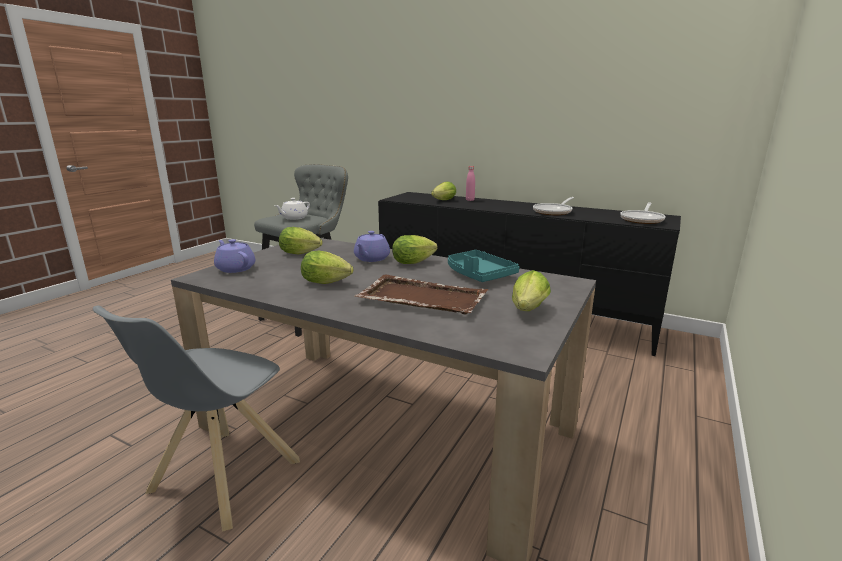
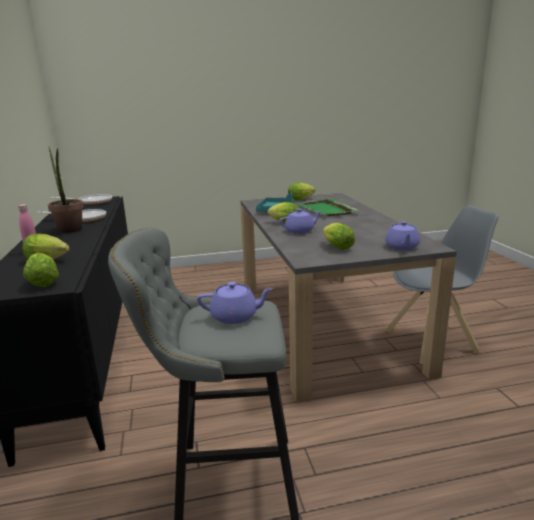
camera: 130 degrees left, 0 degrees up
white teapot [274,198,310,220] -> purple teapot [197,282,273,324]
lettuce [301,251,353,284] -> lettuce moved to [23,253,59,287]
brown tray [355,274,488,314] -> green tray [297,198,359,216]
none -> potted plant [48,147,84,233]

